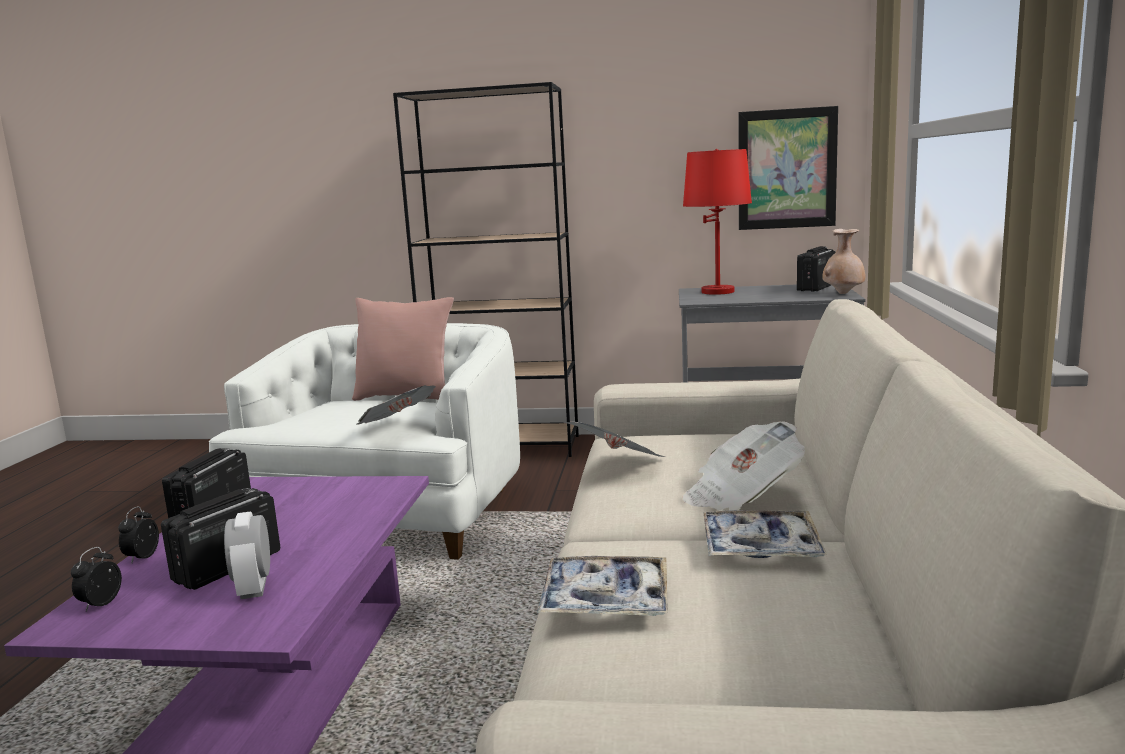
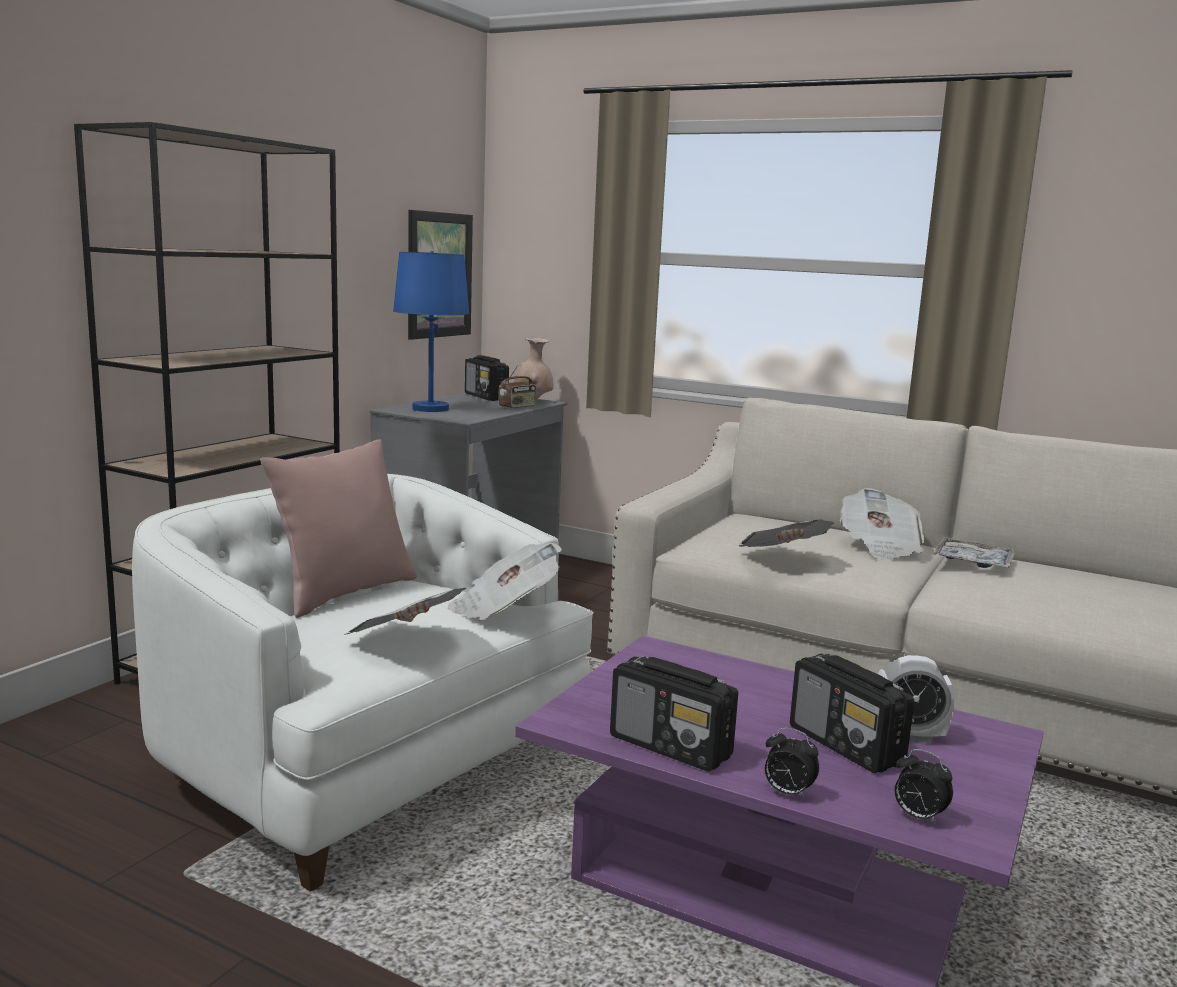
camera: 70 degrees left, 0 degrees up
tray [537,556,668,616] -> none
red table lamp [683,149,752,295] -> blue table lamp [393,251,469,412]
none -> newspaper [344,588,466,635]
none -> radio [499,364,536,409]

